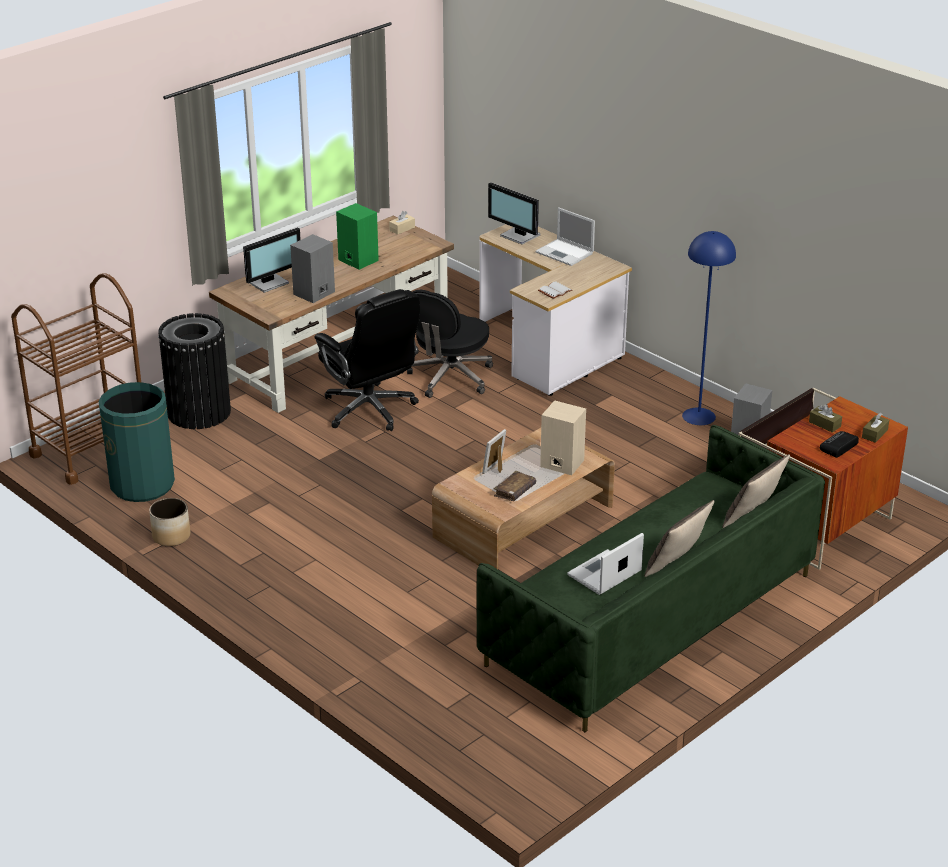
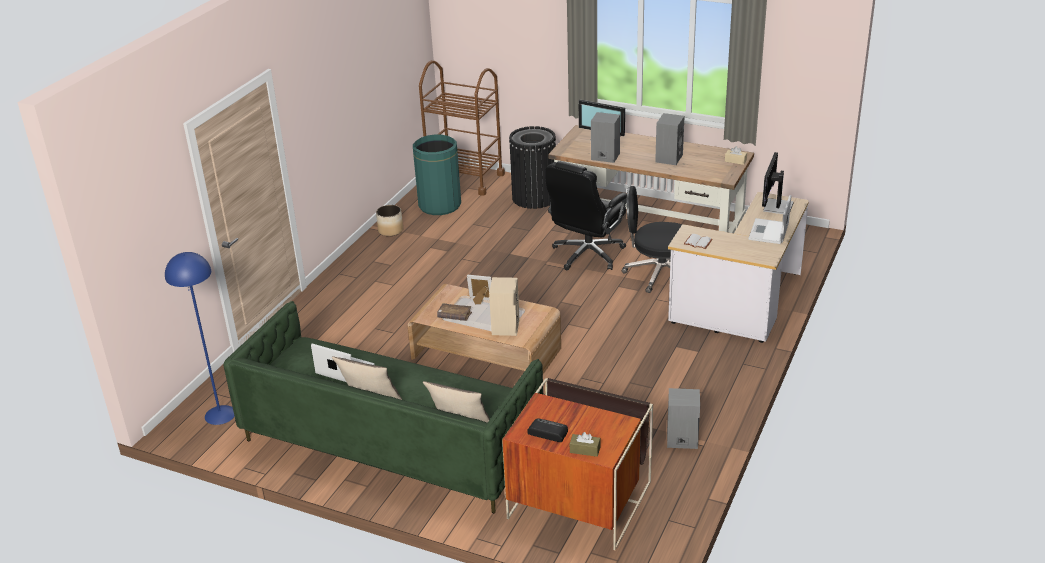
camera: 70 degrees right, 0 degrees up
green speaker [336,203,379,270] -> grey speaker [655,113,684,165]
blue floor lamp [682,231,736,425] -> blue floor lamp moved to [165,252,235,425]
brown tissue box [809,404,842,433] -> none

